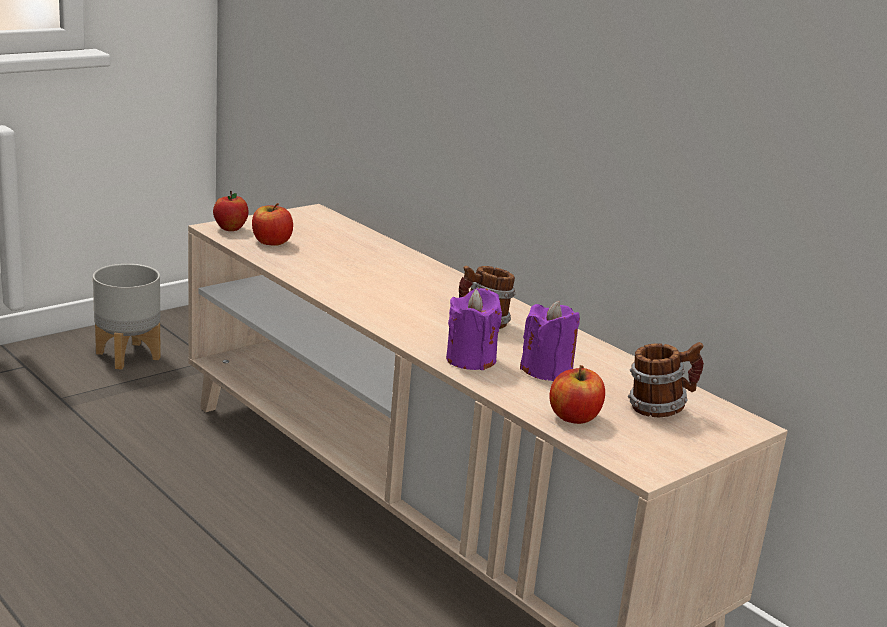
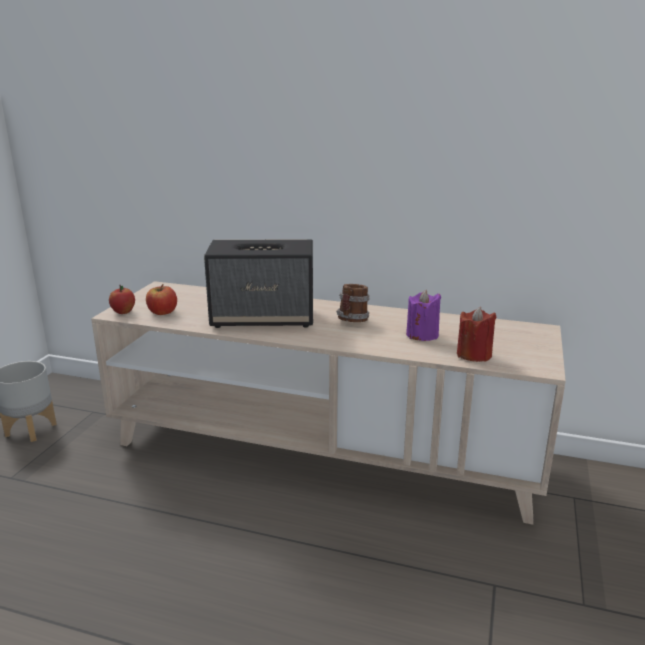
camera: 30 degrees left, 0 degrees up
purple candle [446,288,502,370] -> none
apple [549,365,605,424] -> red candle [457,307,497,362]
mug [628,342,704,417] -> none
none -> speaker [204,239,313,328]

